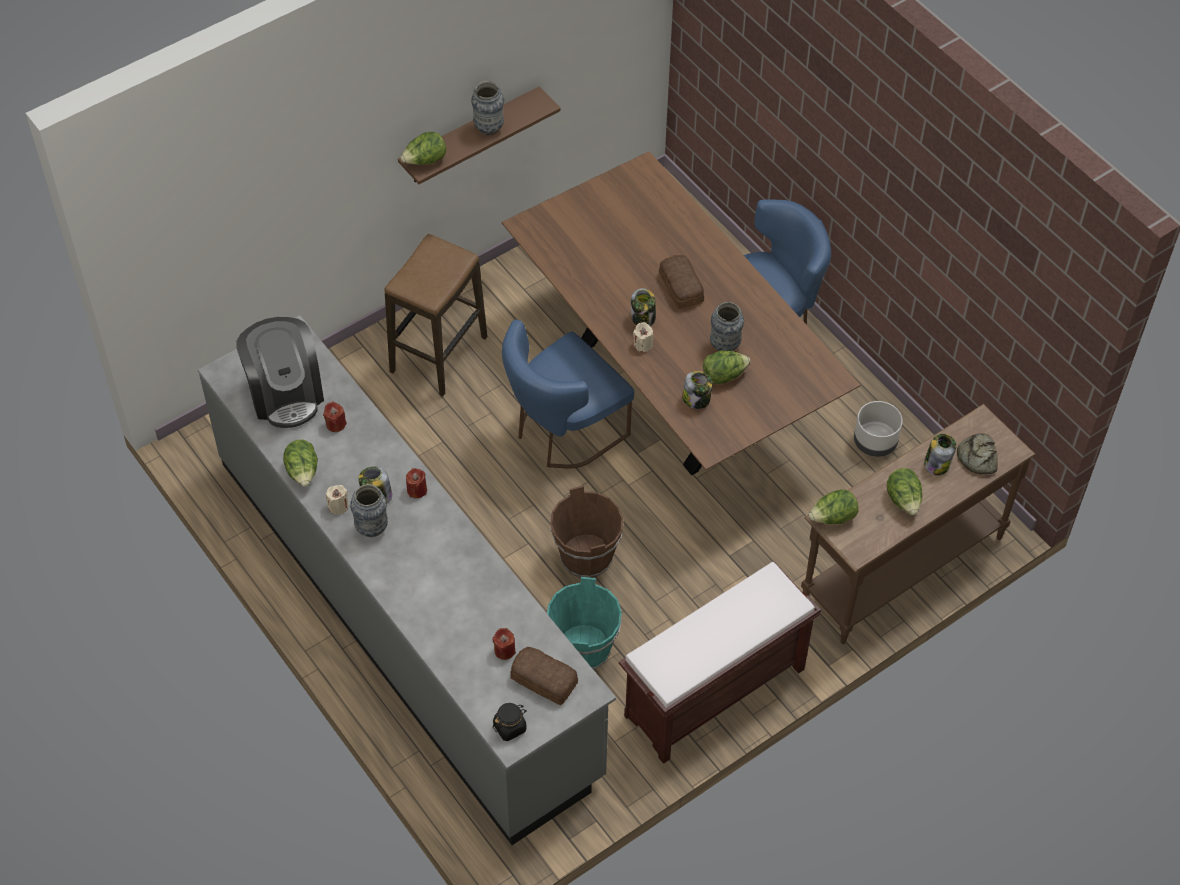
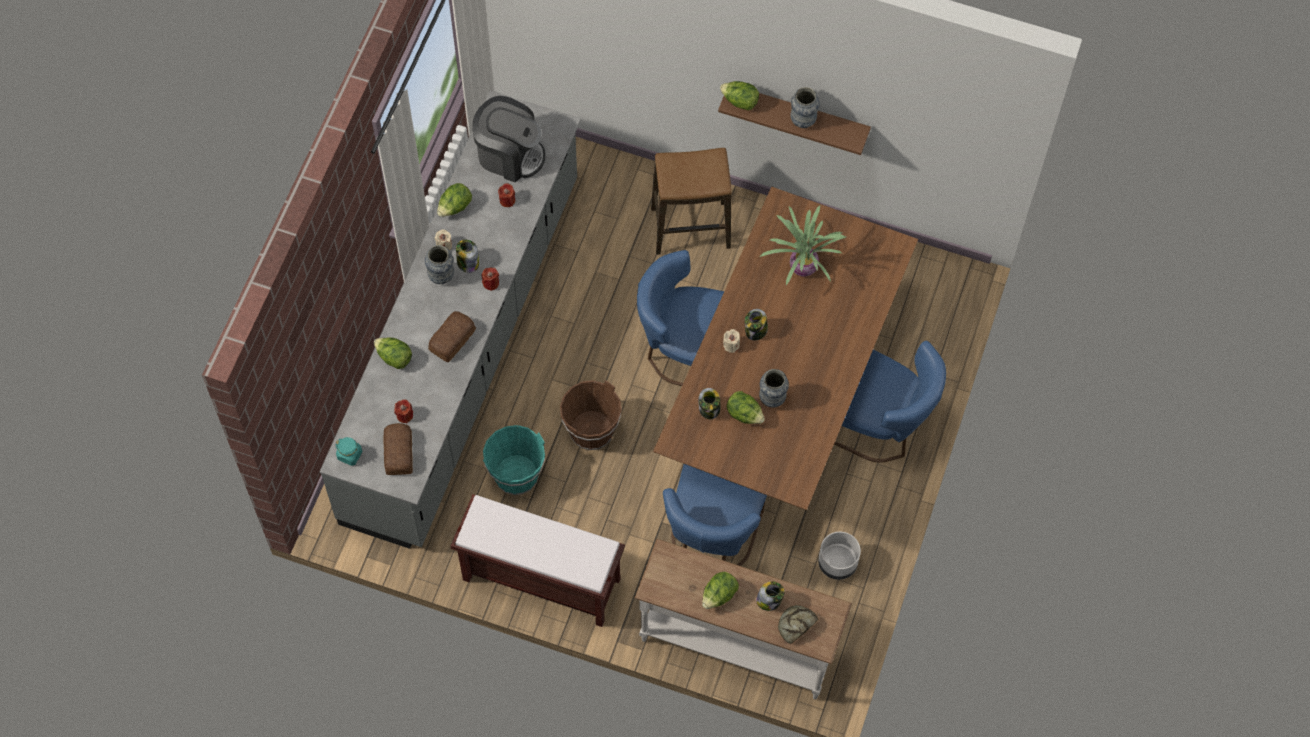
camera: 55 degrees right, 10 degrees up
coffee machine [237,317,324,428] -> coffee machine turned 105 degrees counterclockwise [472,96,545,182]
black jar [493,703,527,741] -> turquoise jar [335,437,362,466]
bread [659,255,704,310] -> bread moved to [428,311,476,362]
brown console table [801,404,1036,644] -> white console table [635,539,852,700]
lettuce [809,490,858,524] -> lettuce moved to [374,337,412,369]
none -> blue chair [663,464,767,566]
none -> potted plant [759,205,846,285]

